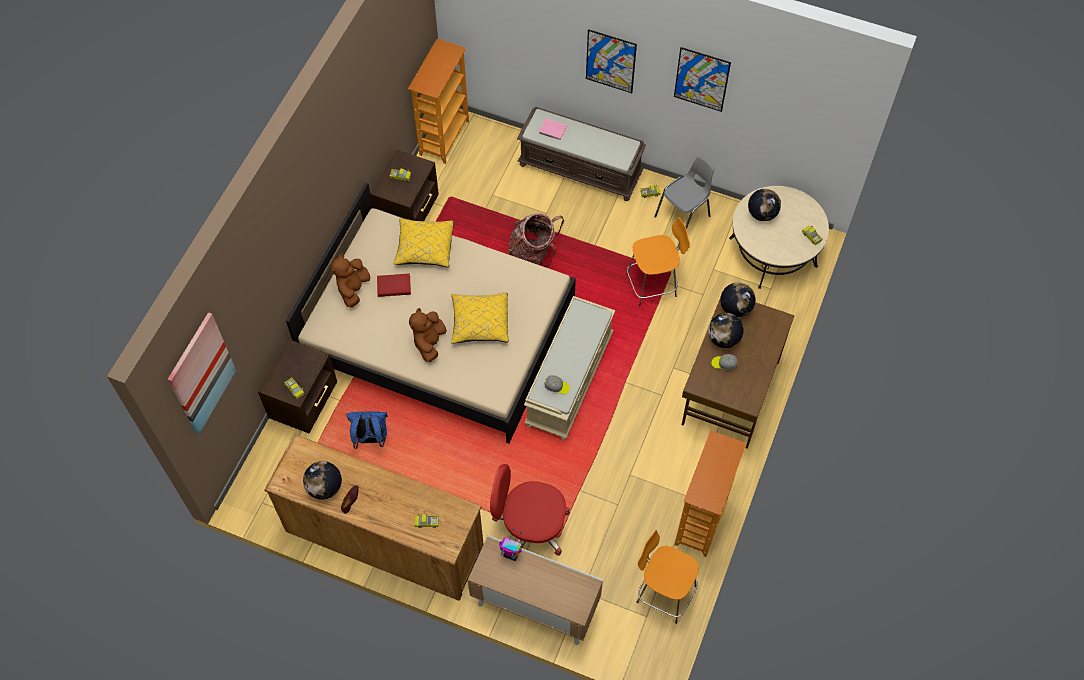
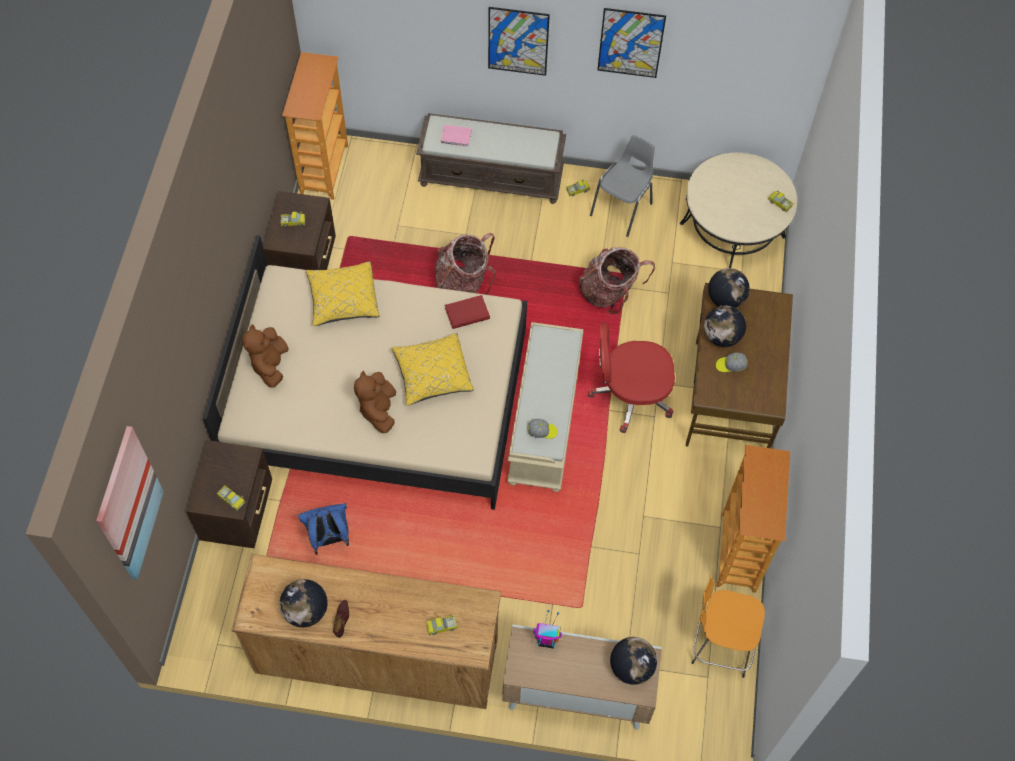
camera: 15 degrees left, 0 degrees up
red book [377,273,411,297] -> red book moved to [445,295,490,329]
red office chair [490,464,570,556] -> red office chair moved to [588,322,675,433]
orange stool [626,217,690,306] -> backpack [579,247,655,314]
globe [748,189,781,221] -> globe moved to [610,637,657,685]

